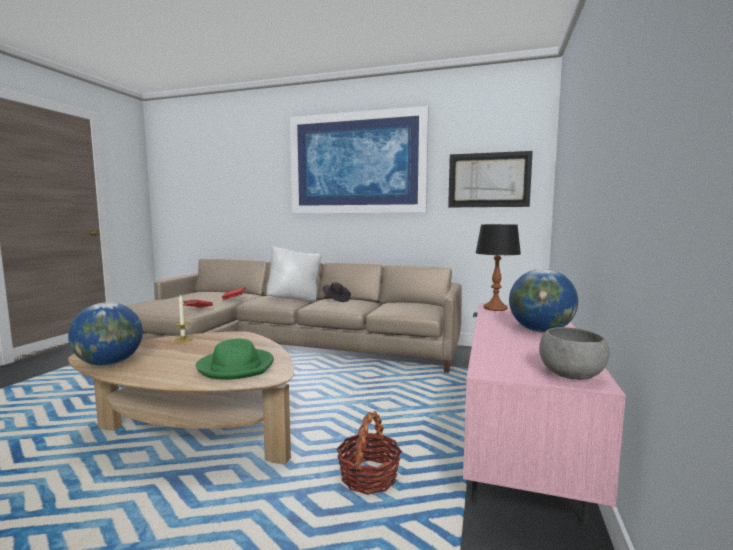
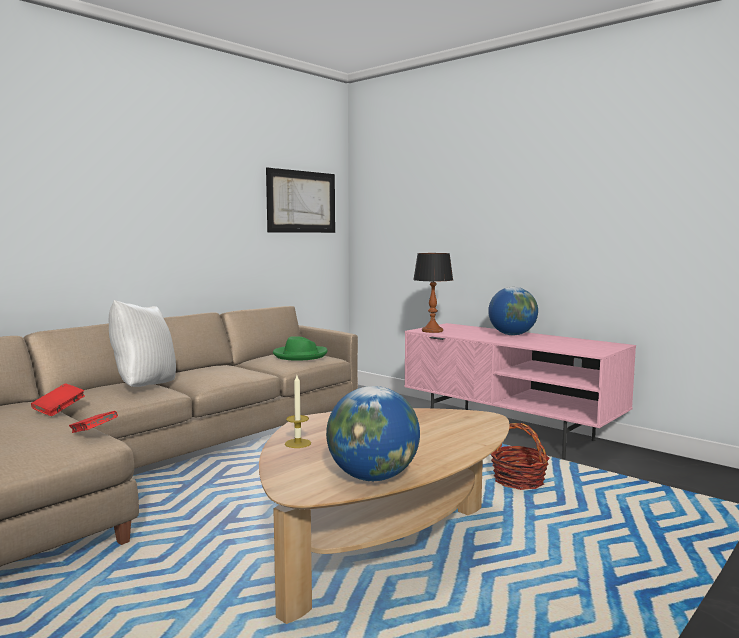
camera: 65 degrees left, 0 degrees up
green hat [195,339,274,380] -> green hat moved to [273,336,328,361]
picture [290,106,429,213] -> none
black hat [323,282,351,302] -> none
grey bowl [539,327,610,380] -> none

